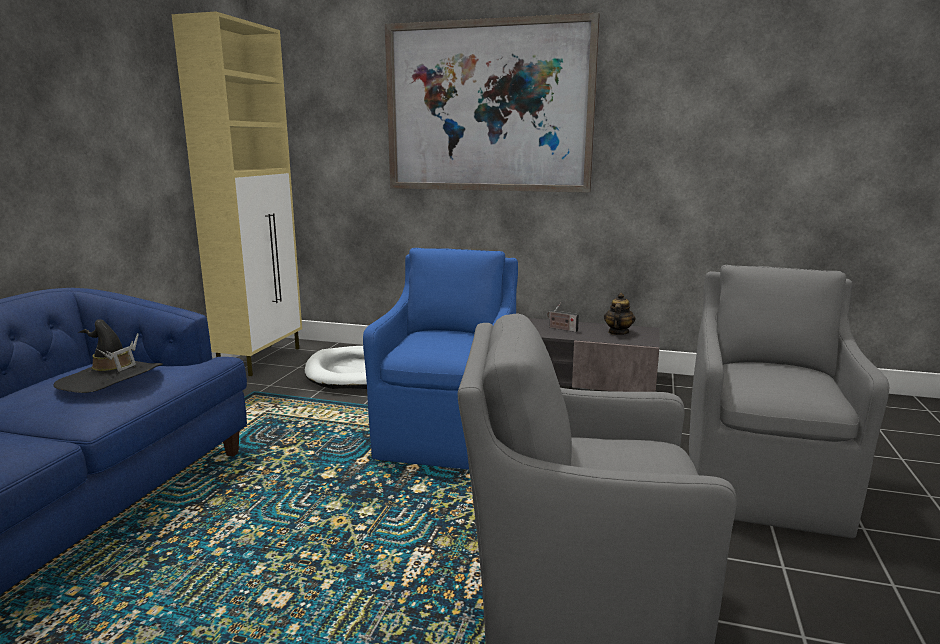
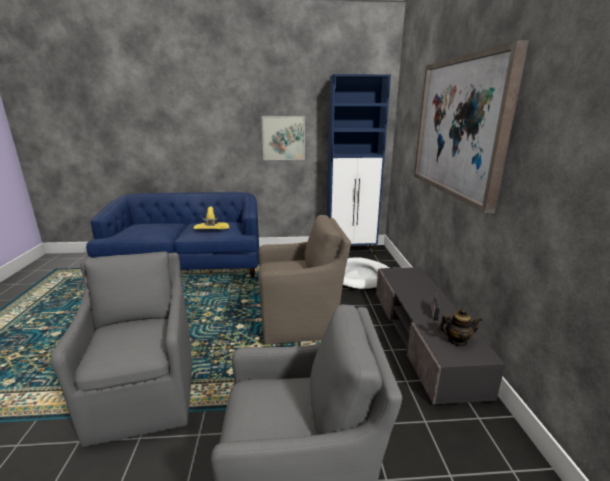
camera: 70 degrees right, 5 degrees up
black hat [54,319,163,393] -> yellow hat [194,206,229,229]
beige cabinet [172,12,302,376] -> blue cabinet [327,74,391,254]
blue armchair [363,248,518,470] -> brown armchair [258,215,351,344]
none -> picture [262,116,305,160]

